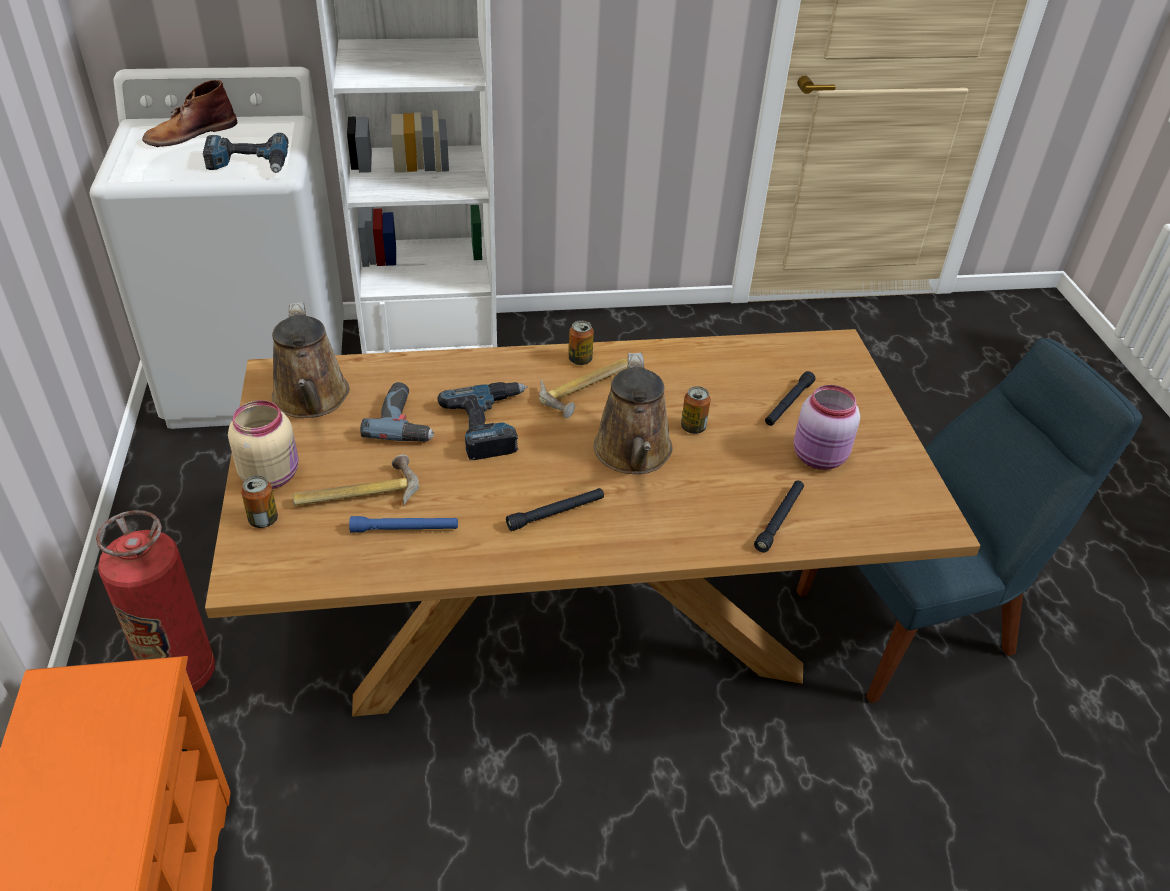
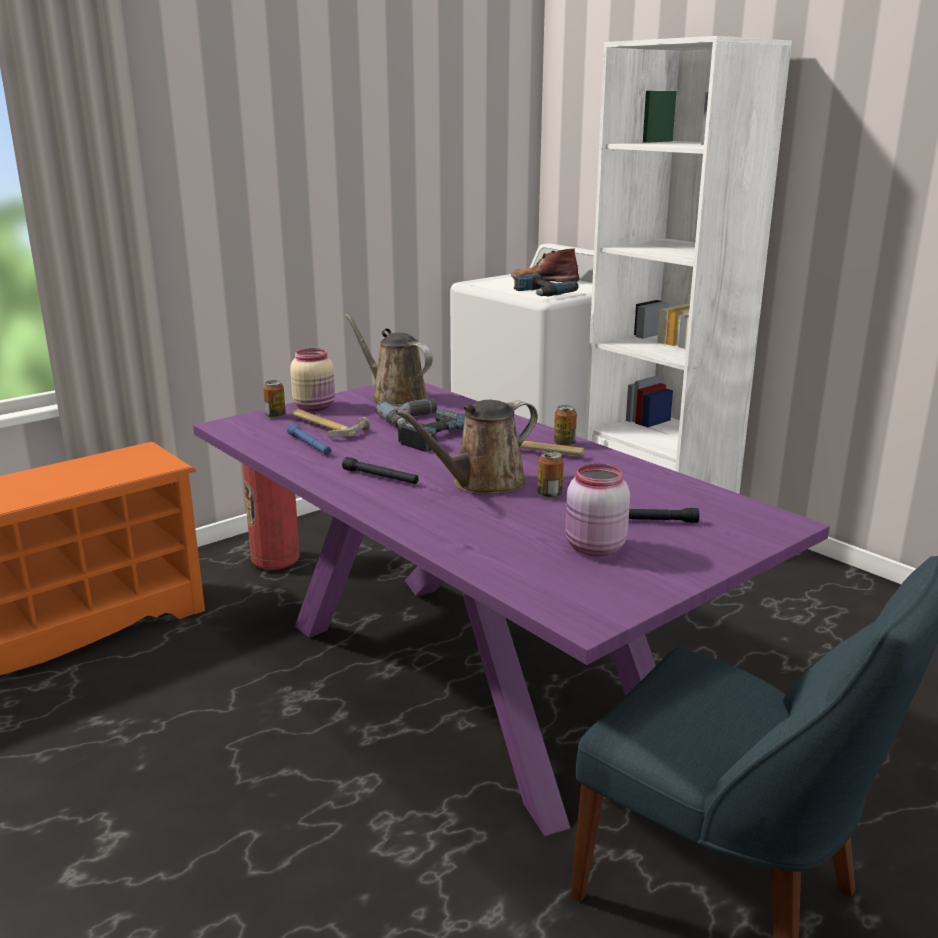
camera: 60 degrees right, 20 degrees down
brown dining table [205,329,981,717] -> purple dining table [193,382,830,836]
brown watering can [272,302,349,418] -> brown watering can turned 90 degrees clockwise [344,314,433,406]
black flashlight [754,480,804,552] -> none

